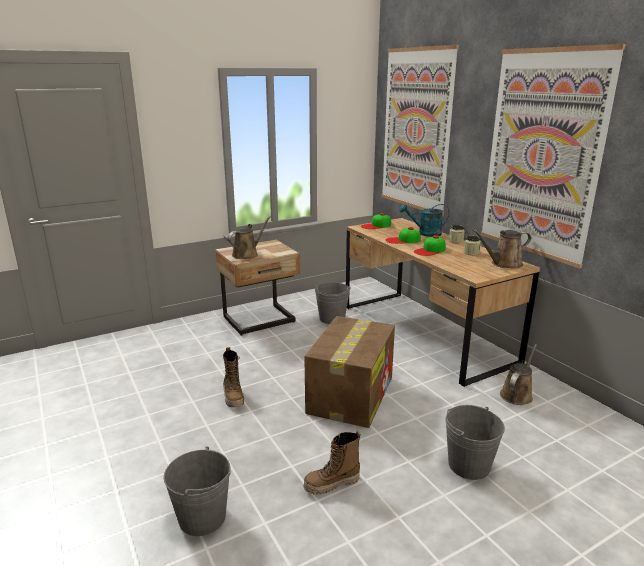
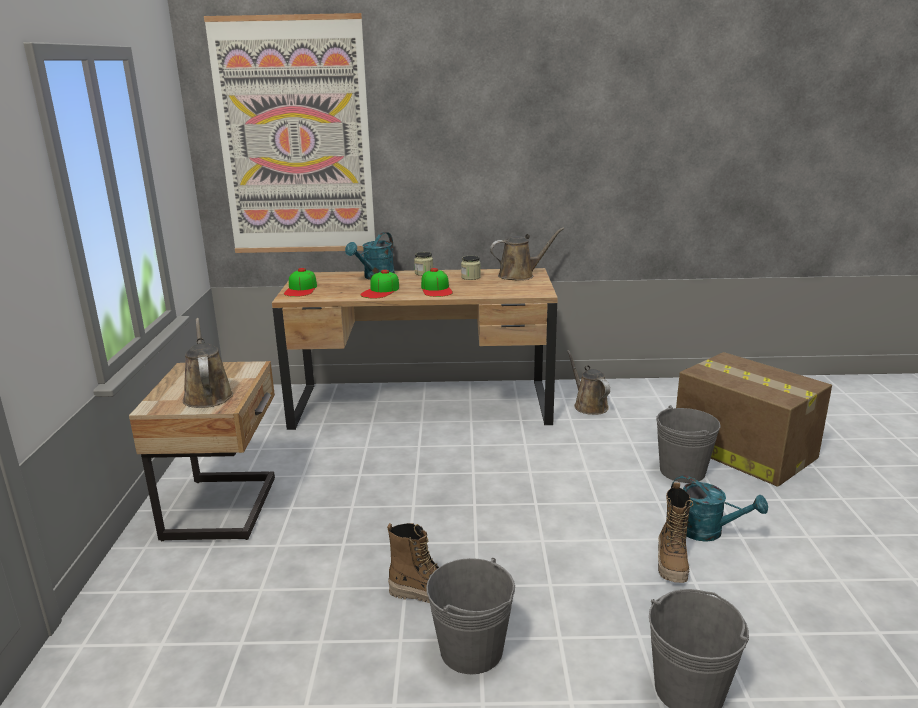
camera: 60 degrees left, 0 degrees up
cardboard box [304,316,395,428] -> cardboard box moved to [676,352,832,487]
grey bucket [314,282,351,324] -> grey bucket moved to [426,558,515,674]
brown watering can [473,230,531,268] -> brown watering can turned 120 degrees counterclockwise [490,227,564,281]
picture [481,44,626,269] -> none
none -> turquoise watering can [671,475,768,542]

